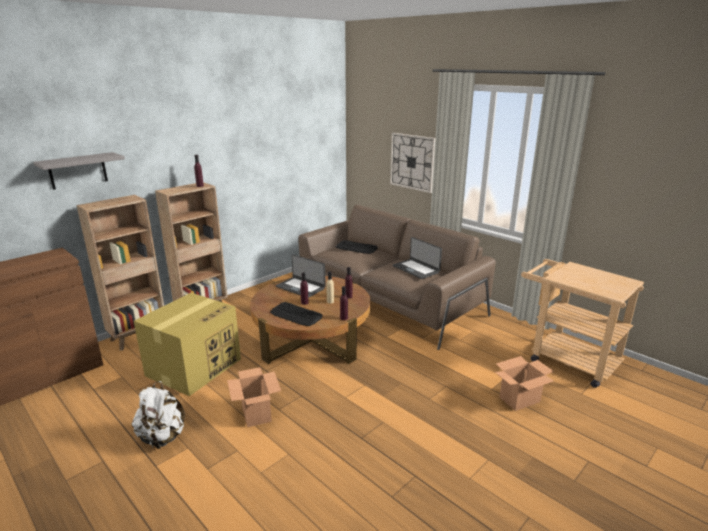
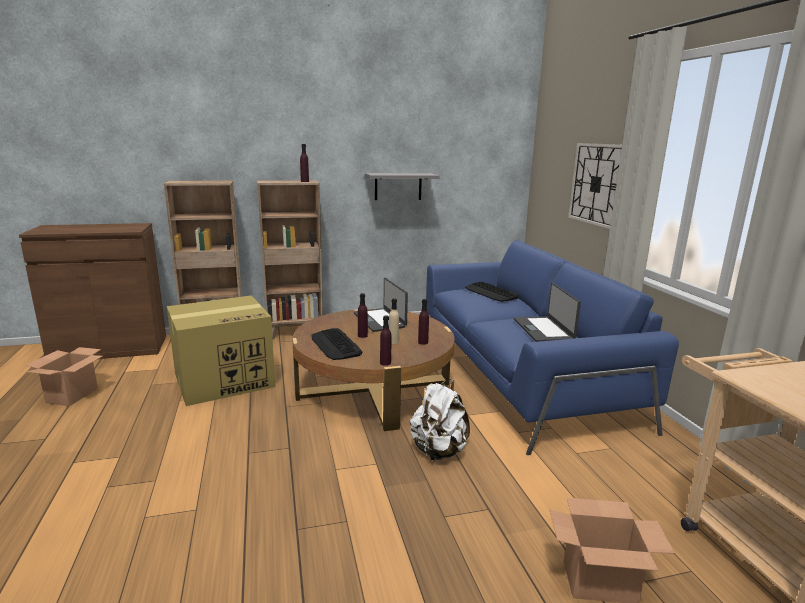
camera: 30 degrees right, 5 degrees down
grey shelf [33,152,125,190] -> grey shelf moved to [365,173,440,200]
white backpack [132,381,185,449] -> white backpack moved to [410,379,470,461]
cardboard box [227,367,281,427] -> cardboard box moved to [26,347,103,406]
brown sofa [298,205,496,350] -> blue sofa [426,240,679,455]

